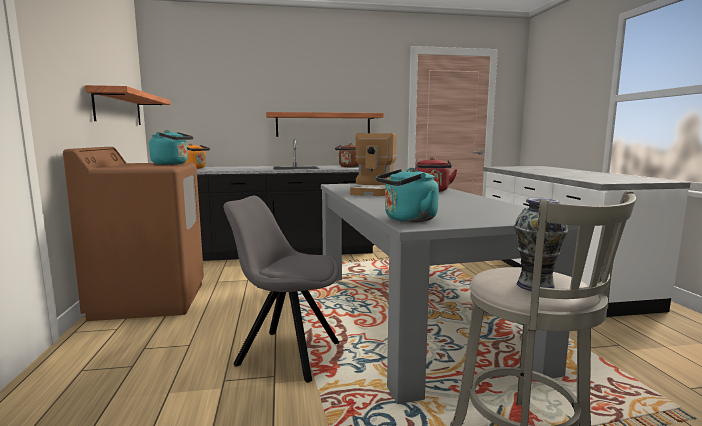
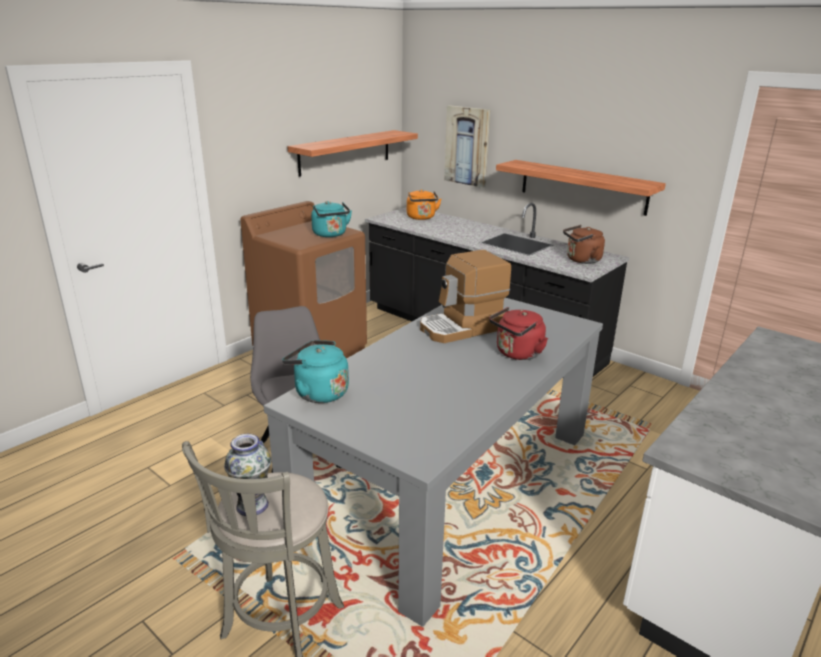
camera: 50 degrees right, 15 degrees up
none -> picture [444,105,490,188]

